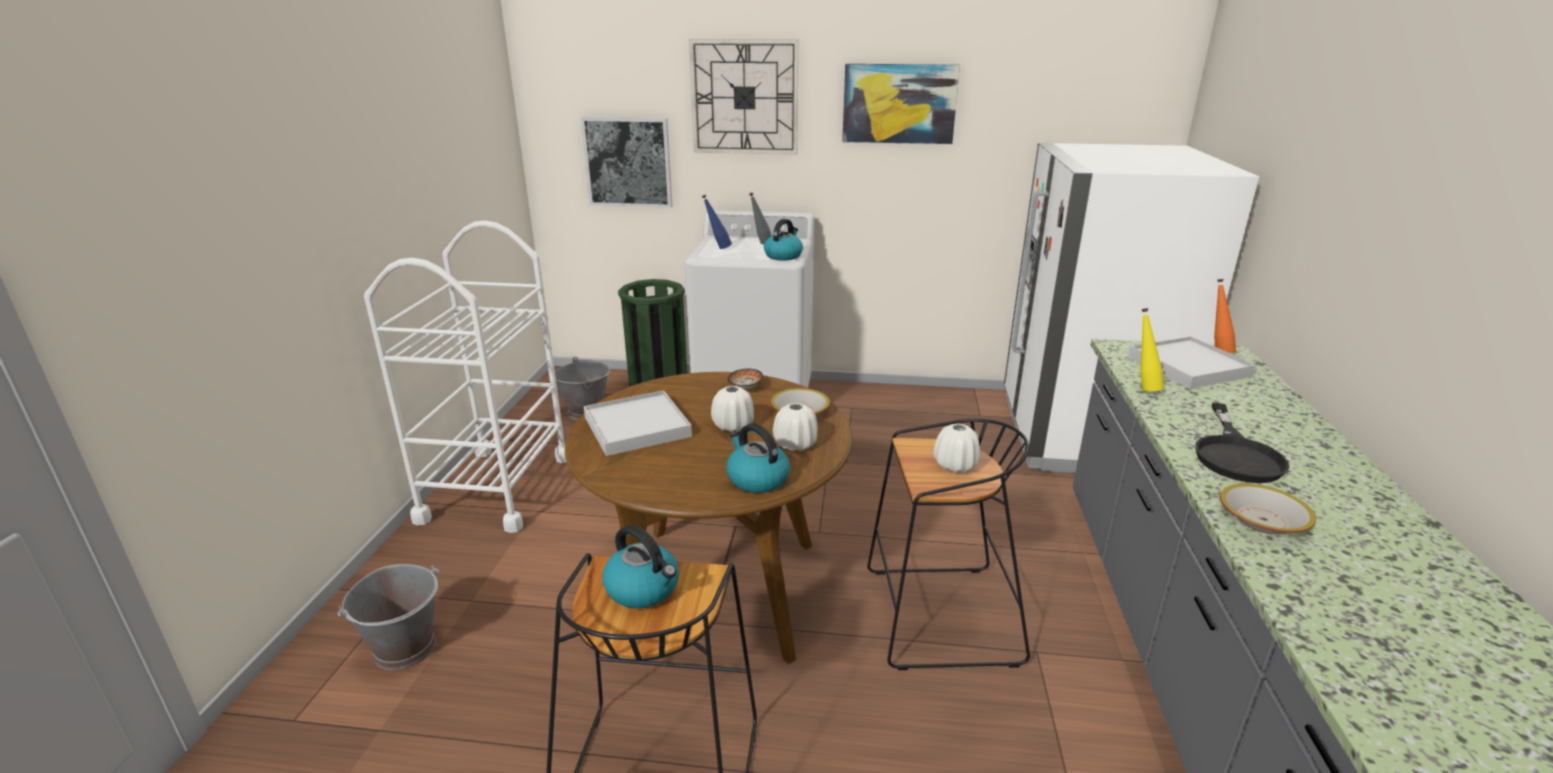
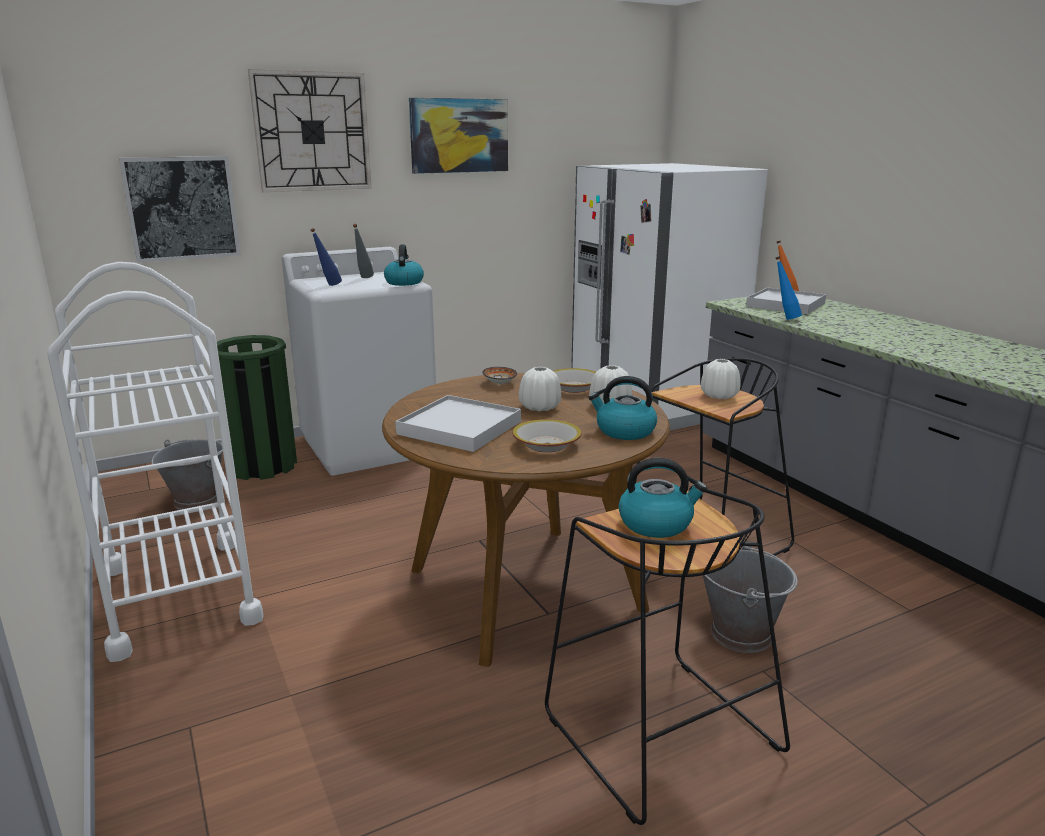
camera: 35 degrees left, 5 degrees down
grey bucket [337,564,439,670] -> grey bucket moved to [702,546,798,653]
yellow bottle [1140,308,1164,391] -> blue bottle [776,256,802,320]
black frying pan [1195,403,1289,483] -> none
bowl [1220,484,1316,534] -> bowl moved to [512,419,582,452]

